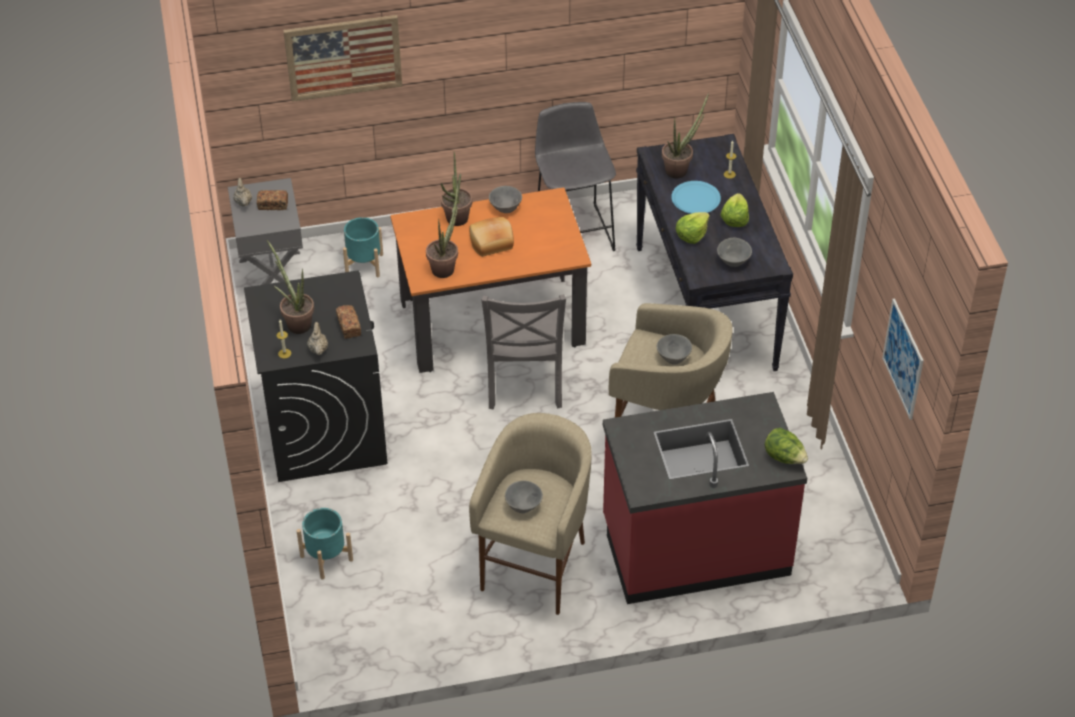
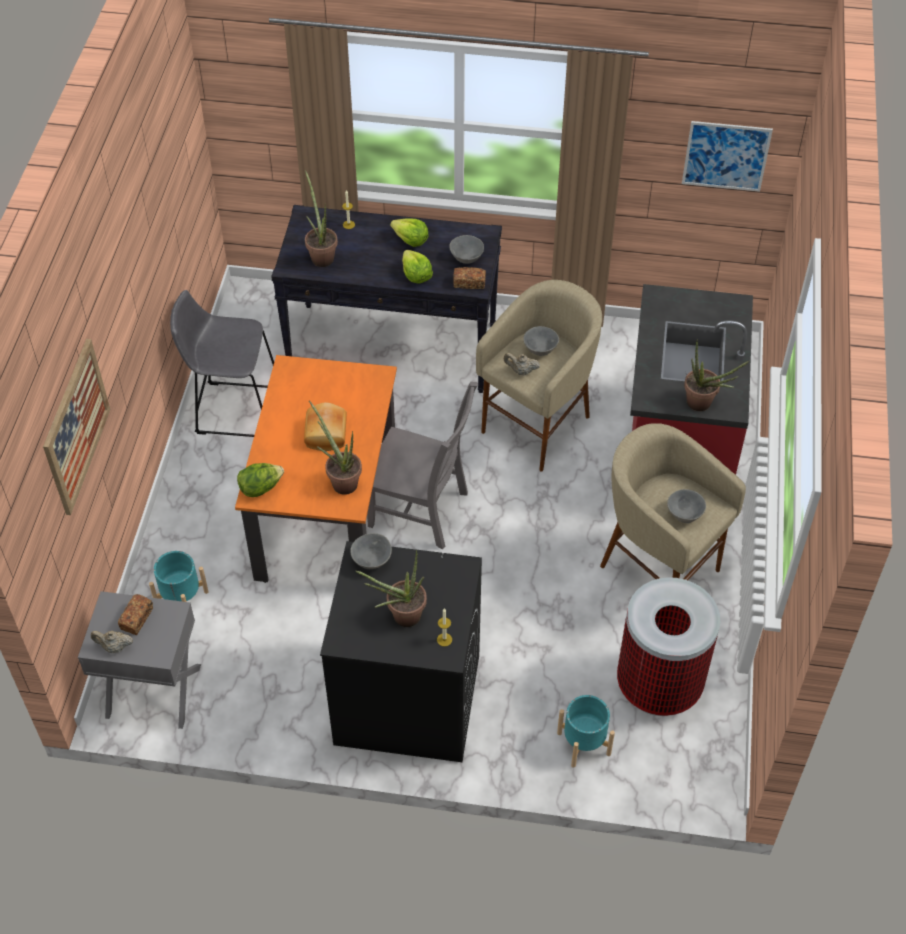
camera: 70 degrees left, 5 degrees up
beige teapot [307,322,328,355] -> beige teapot moved to [504,353,540,376]
bread [336,305,361,339] -> bread moved to [453,267,486,289]
potted plant [441,151,472,226] -> potted plant moved to [684,339,749,411]
grey bowl [489,186,522,213] -> grey bowl moved to [350,533,392,569]
blue plate [671,181,721,214] -> none
lettuce [764,428,808,464] -> lettuce moved to [237,463,284,497]
none -> trash can [617,577,720,716]

